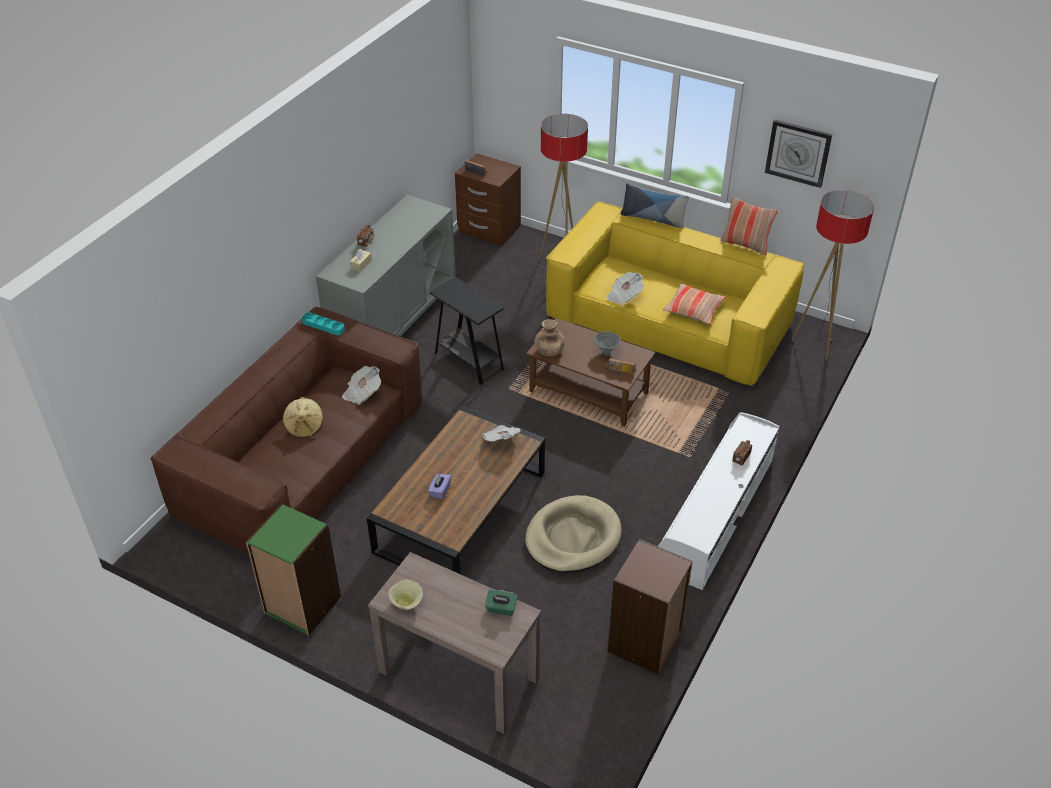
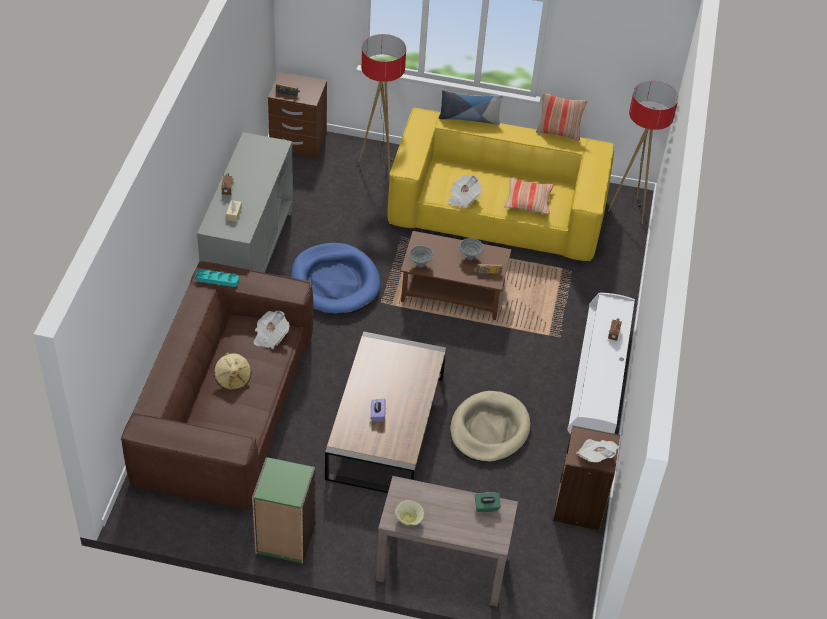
camera: 20 degrees left, 5 degrees up
black side table [430,277,504,385] -> blue dog bed [291,243,381,314]
newspaper [482,425,520,441] -> newspaper moved to [577,439,619,462]
brown vase [534,319,565,356] -> grey bowl [409,245,434,268]
wall clock [765,120,832,188] -> none

